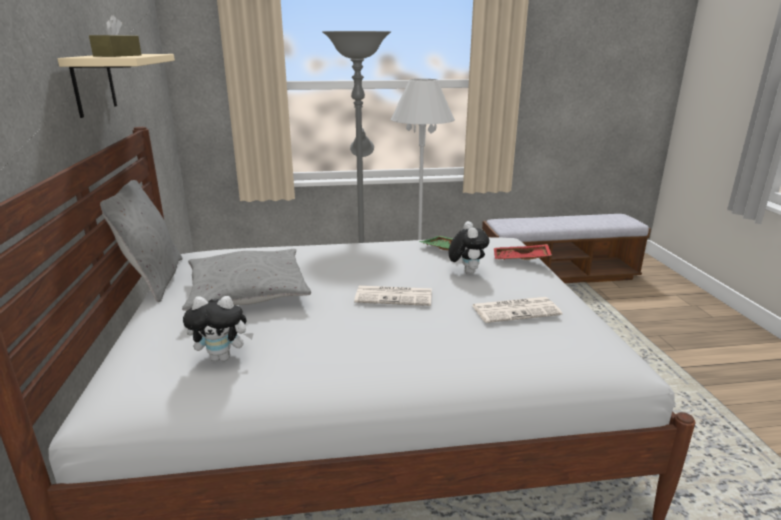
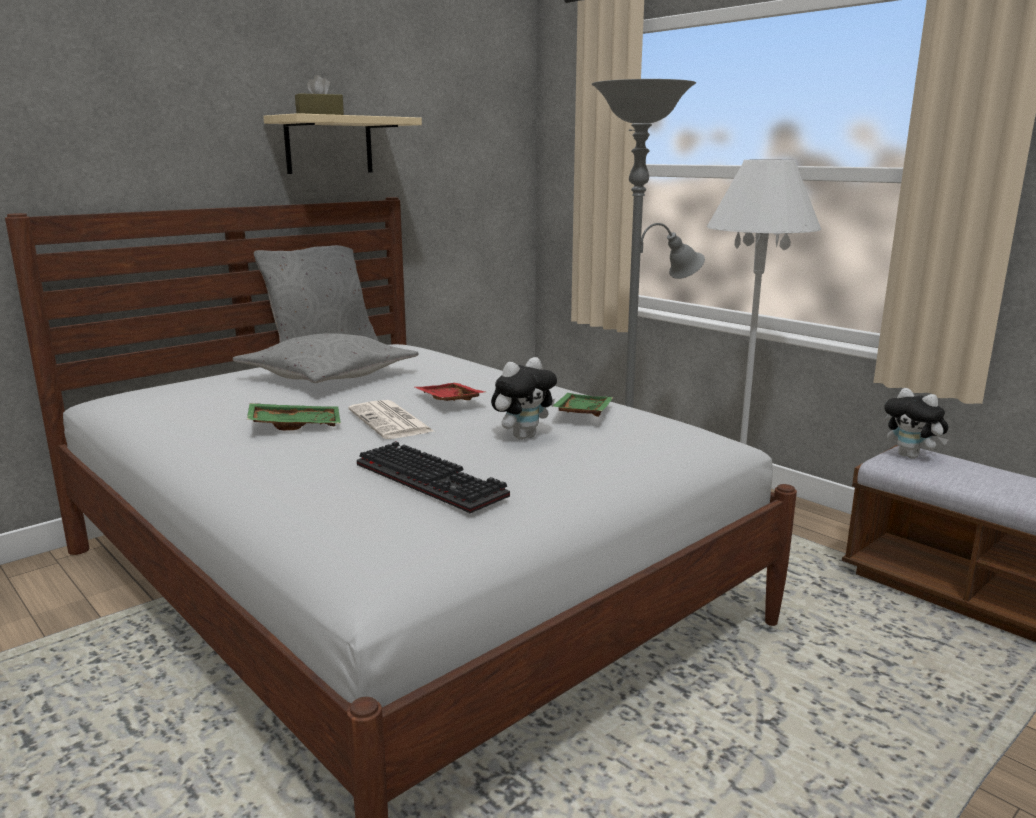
camera: 55 degrees right, 5 degrees down
plush toy [183,296,254,361] -> plush toy moved to [884,388,949,459]
newspaper [472,297,562,323] -> keyboard [357,441,510,513]
red tray [494,244,552,260] -> red tray moved to [415,383,485,401]
none -> green tray [247,403,341,430]

